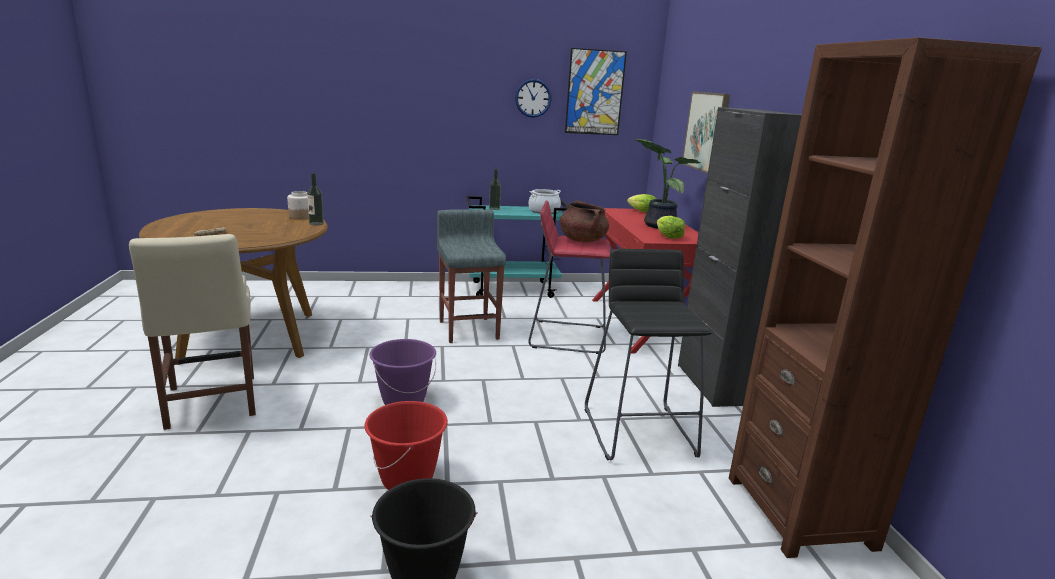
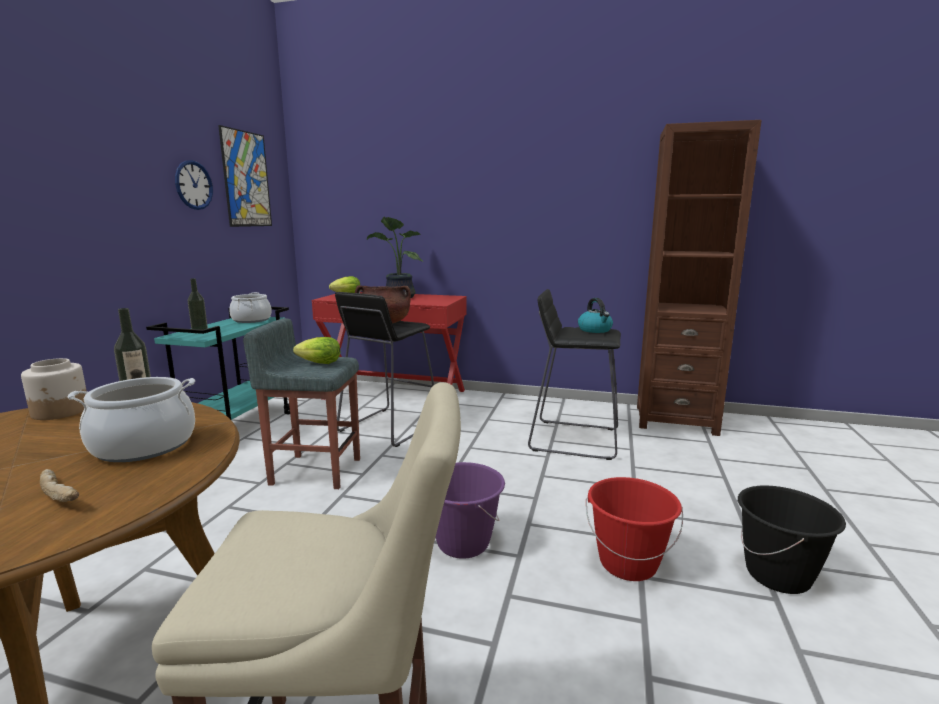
camera: 65 degrees left, 5 degrees down
red stool [528,201,611,354] -> black stool [335,292,434,447]
lettuce [657,216,685,239] -> lettuce moved to [293,337,341,364]
black cabinet [678,107,802,407] -> none
picture [683,91,730,173] -> none
none -> cooking pot [67,377,195,462]
none -> kettle [578,298,613,333]

